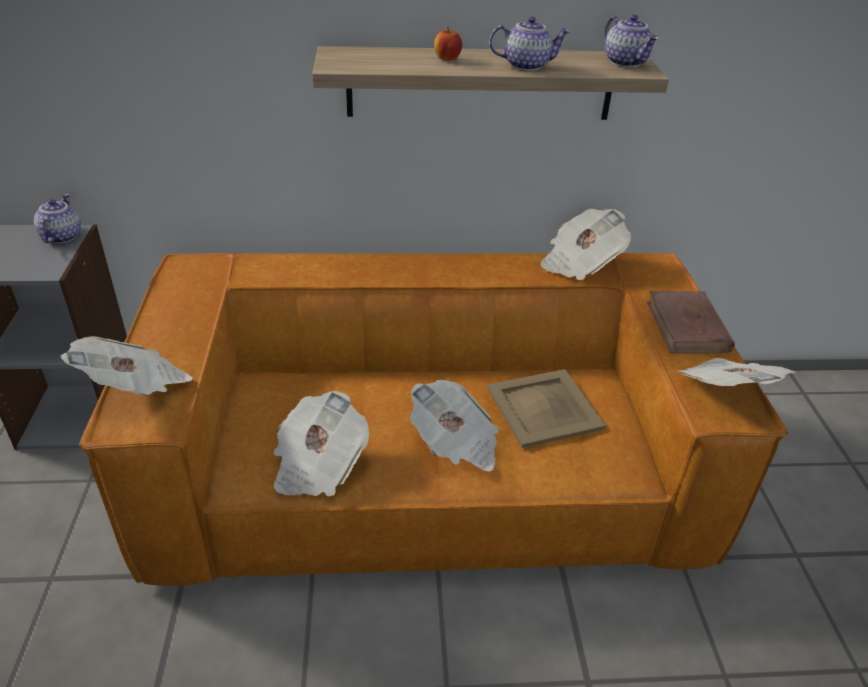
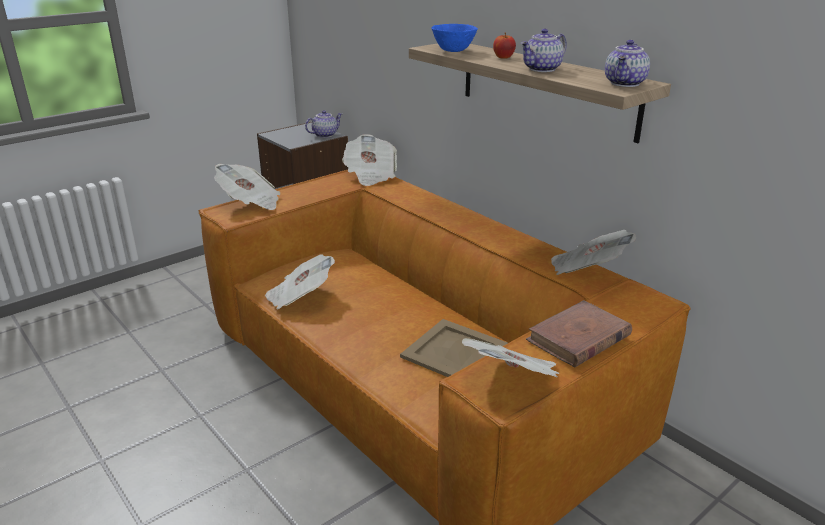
camera: 55 degrees right, 10 degrees down
newspaper [410,380,499,472] -> newspaper moved to [342,134,397,186]
teapot [489,17,570,71] -> teapot turned 90 degrees clockwise [520,29,567,72]
none -> blue bowl [432,24,478,52]

